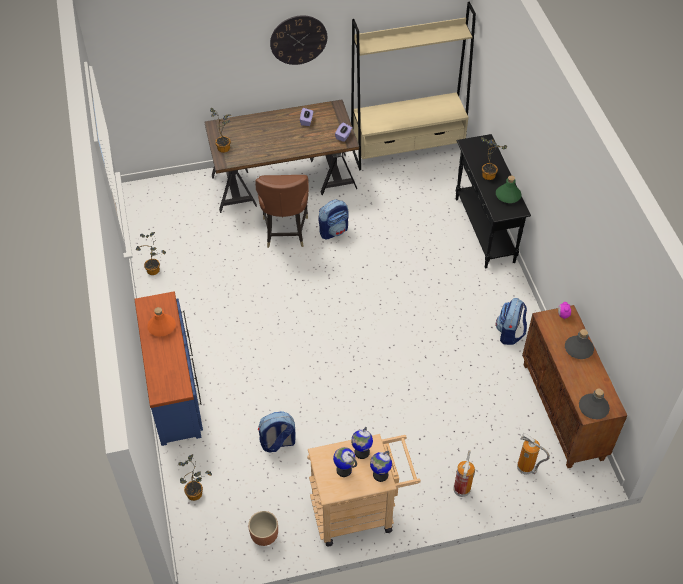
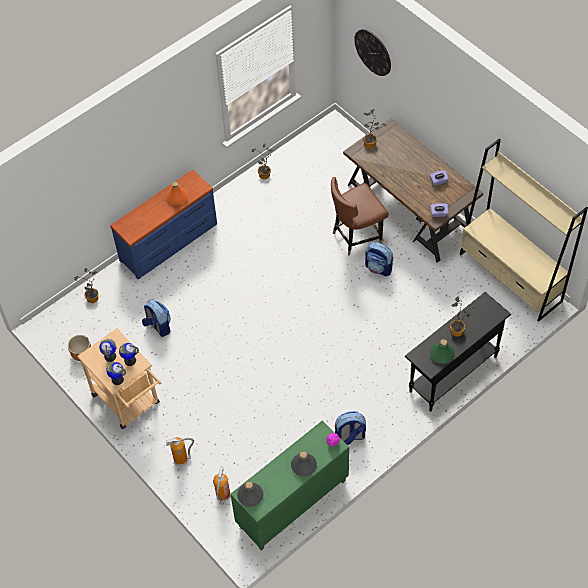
camera: 65 degrees right, 5 degrees up
wall clock [270,15,327,65] -> wall clock moved to [354,29,391,76]
brown cabinet [522,305,628,468] -> green cabinet [230,420,349,551]

